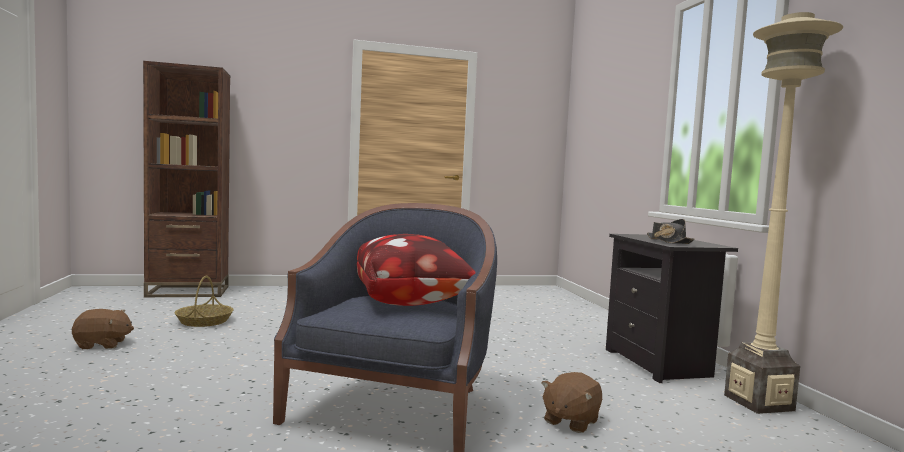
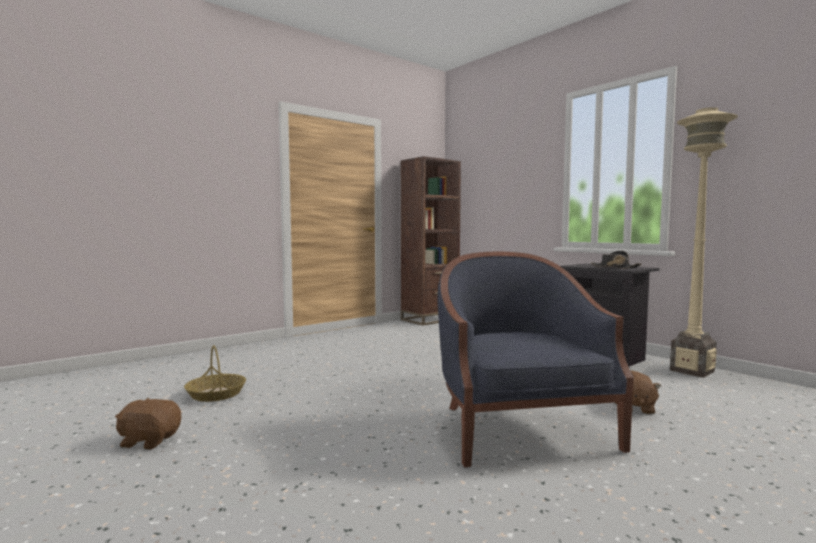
camera: 25 degrees left, 0 degrees up
brown plush toy [72,309,134,349] -> brown plush toy turned 135 degrees counterclockwise [115,398,181,450]
brown bookcase [143,61,230,297] -> brown bookcase moved to [401,156,461,326]
pillow [357,234,476,306] -> none

